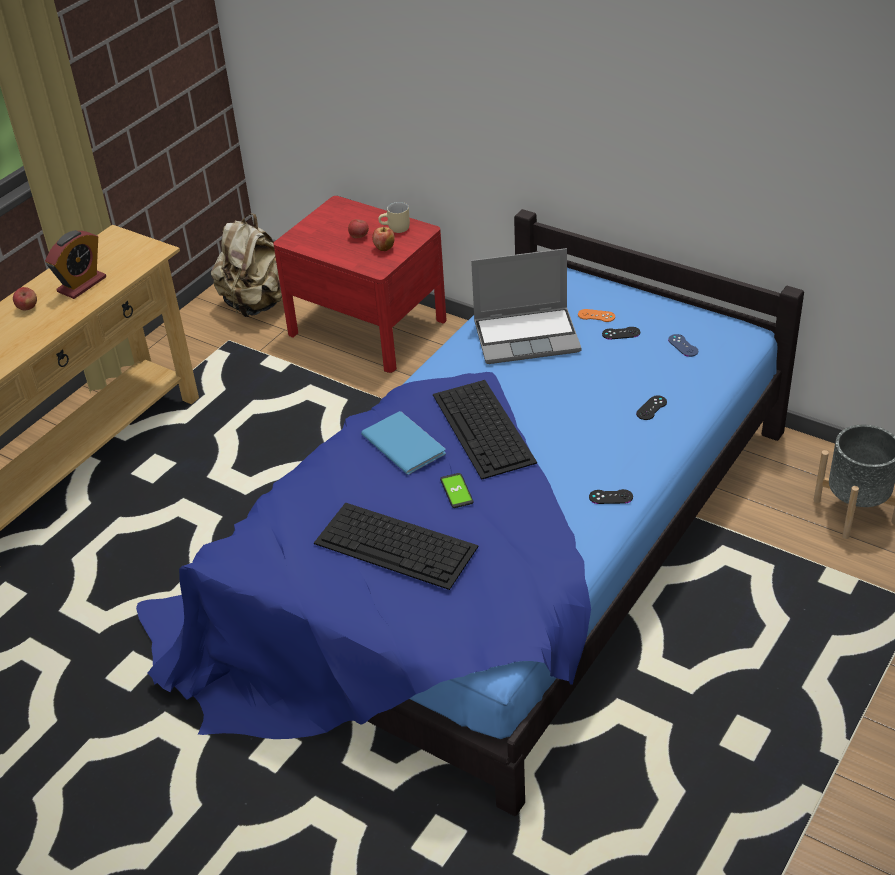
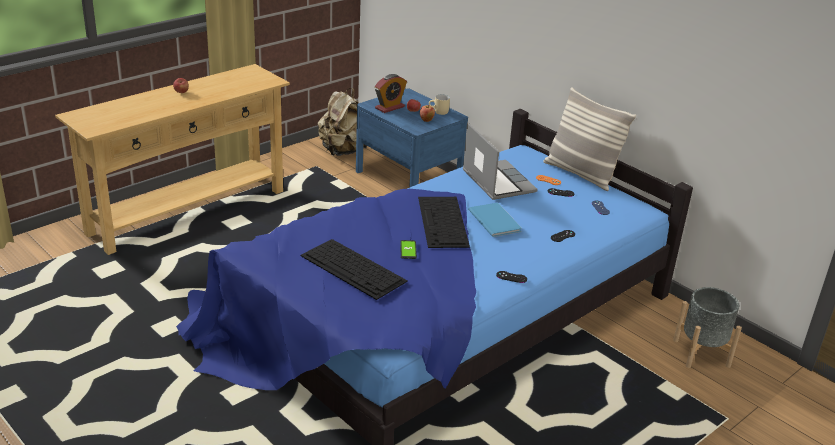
camera: 10 degrees right, 10 degrees down
alarm clock [45,230,106,299] -> alarm clock moved to [375,74,407,113]
red nightstand [273,196,446,373] -> blue nightstand [356,88,468,188]
blue book [361,411,446,475] -> blue book moved to [468,203,522,237]
laptop [471,248,581,364] -> laptop turned 120 degrees counterclockwise [463,123,538,200]
none -> pillow [543,87,636,191]

